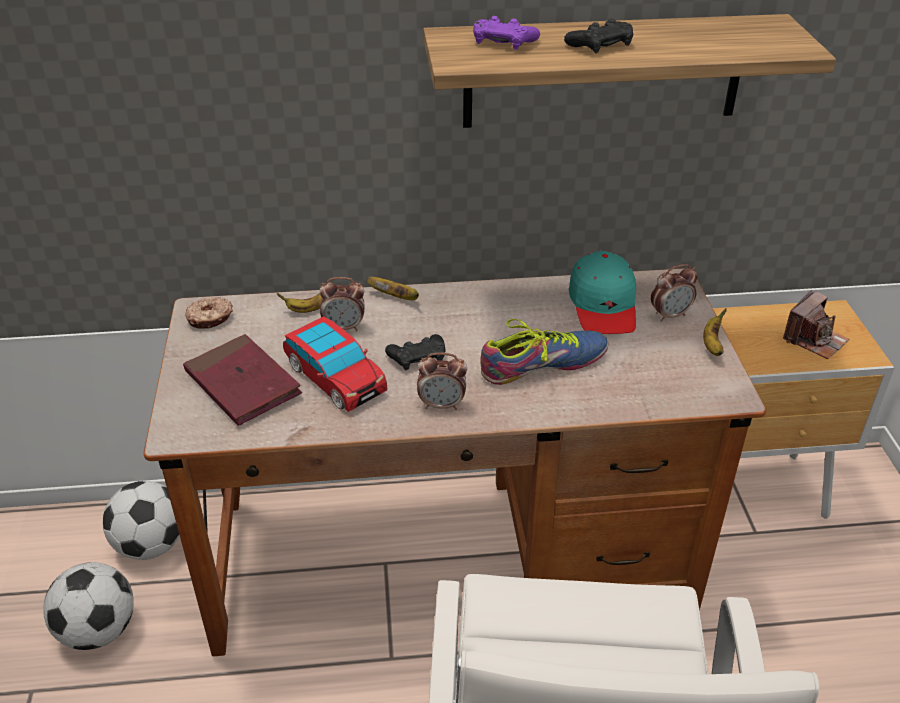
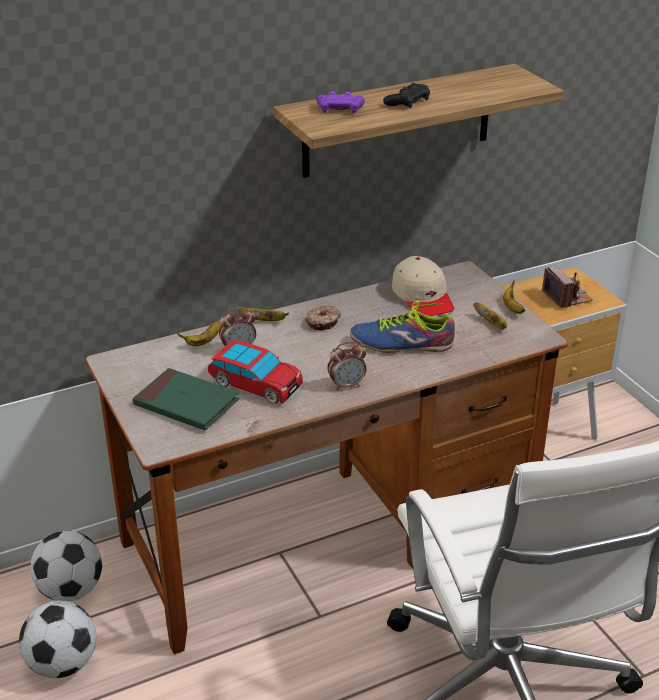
camera: 20 degrees left, 5 degrees down
red book [183,334,302,426] -> green book [133,368,240,430]
donut [185,297,233,329] -> donut moved to [306,305,341,330]
black game controller [385,334,445,370] -> none
shoe [480,319,608,385] -> shoe turned 135 degrees counterclockwise [350,301,455,353]
turquoise cap [569,251,636,334] -> beige cap [392,256,454,316]
alarm clock [651,264,698,322] -> none
camera [783,290,849,359] -> camera turned 45 degrees counterclockwise [542,266,593,308]
none -> banana [473,302,507,329]

